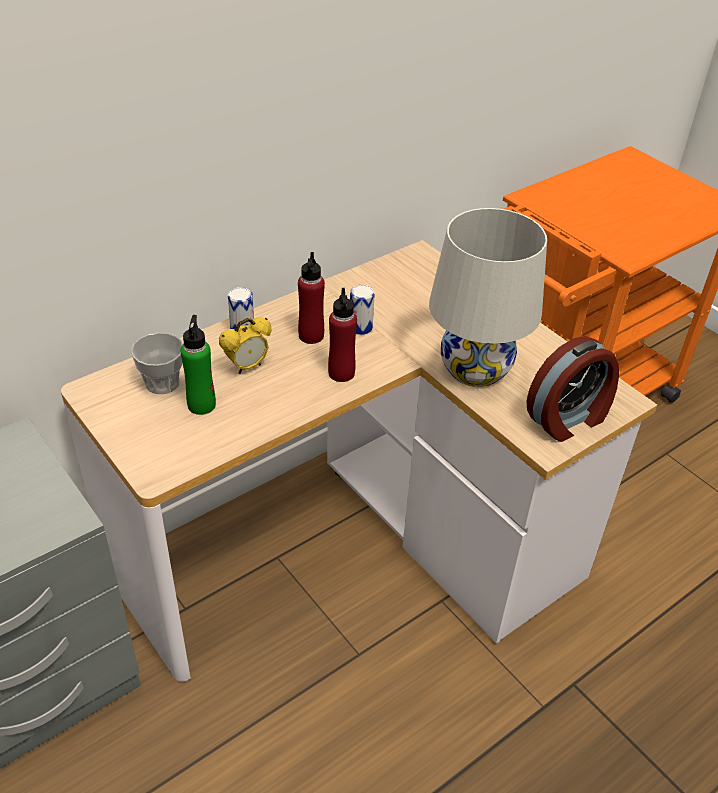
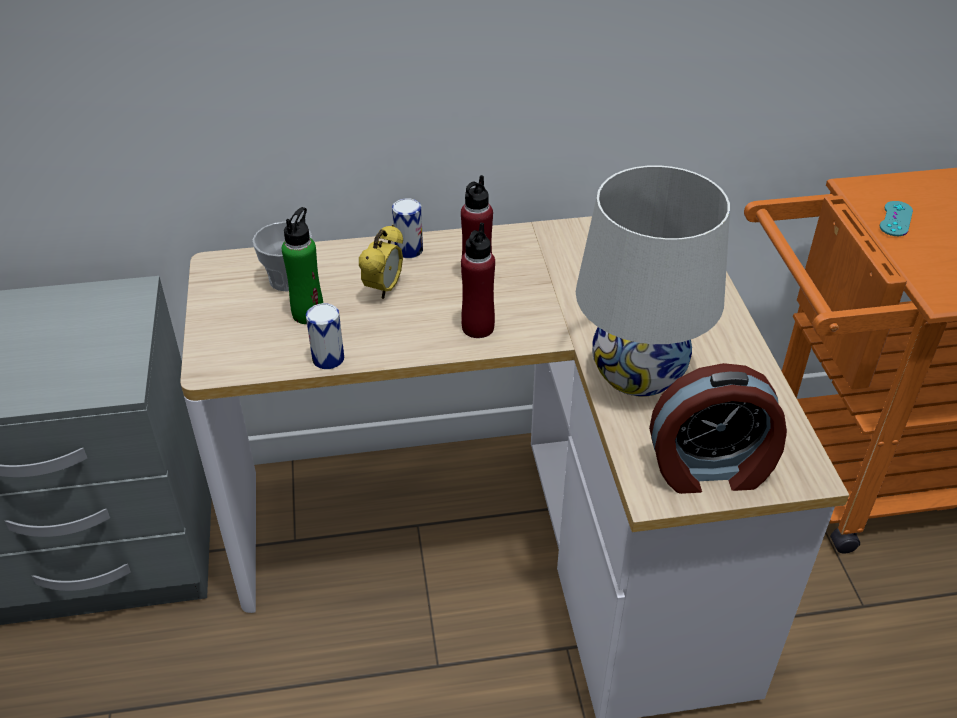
camera: 30 degrees right, 0 degrees up
alarm clock [219,317,271,374] -> alarm clock turned 60 degrees counterclockwise [359,225,403,299]
can [350,285,375,335] -> can moved to [306,303,344,369]
none -> turquoise game controller [880,201,913,236]

